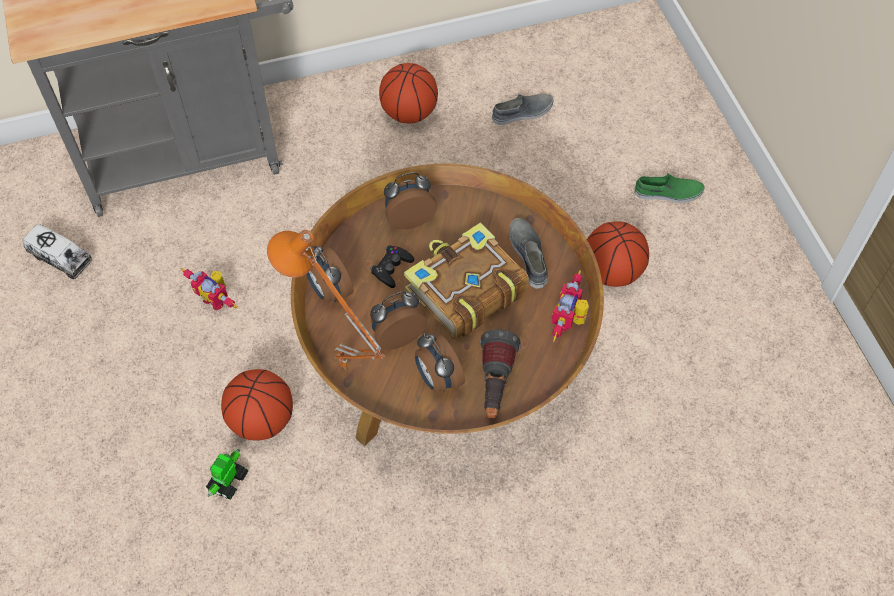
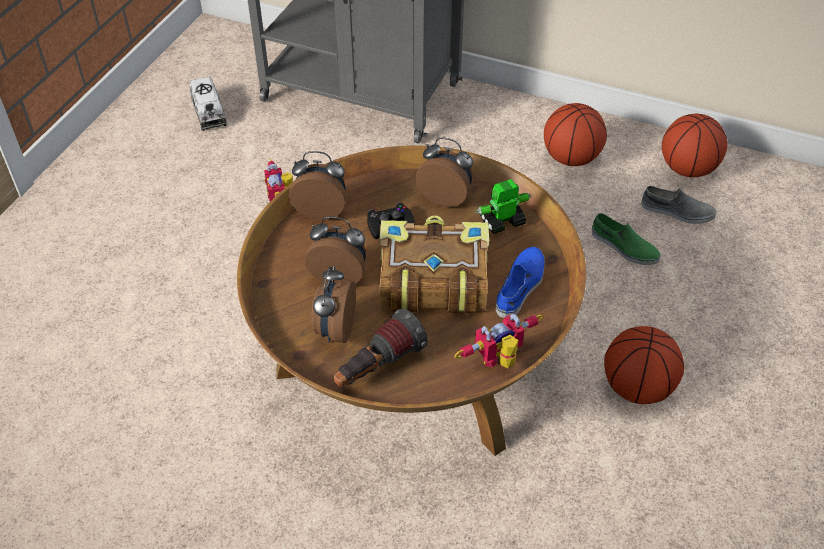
camera: 40 degrees right, 10 degrees down
toy robot [206,449,248,500] -> toy robot moved to [476,179,531,234]
basketball [221,369,293,440] -> basketball moved to [662,114,728,177]
orange table lamp [267,230,385,370] -> none
alarm clock [306,246,353,303] -> alarm clock turned 90 degrees clockwise [289,151,346,220]
grey shoe [509,218,548,289] -> blue shoe [496,247,545,318]
green shoe [634,174,705,203] -> green shoe moved to [592,213,661,265]

